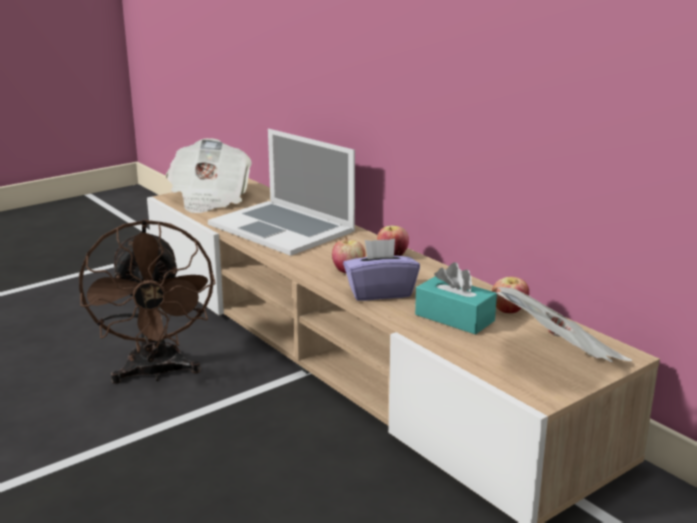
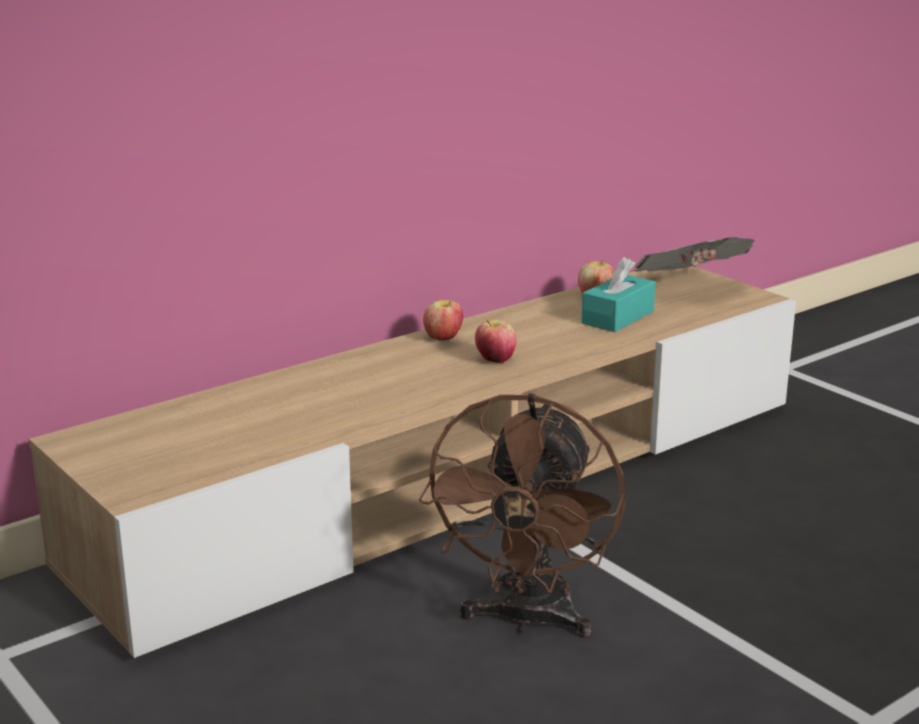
camera: 90 degrees left, 0 degrees up
brown fan [79,219,216,384] -> brown fan turned 120 degrees clockwise [419,393,625,638]
newspaper [166,138,252,213] -> none
laptop [208,129,355,256] -> none
purple tissue box [343,239,420,301] -> none

